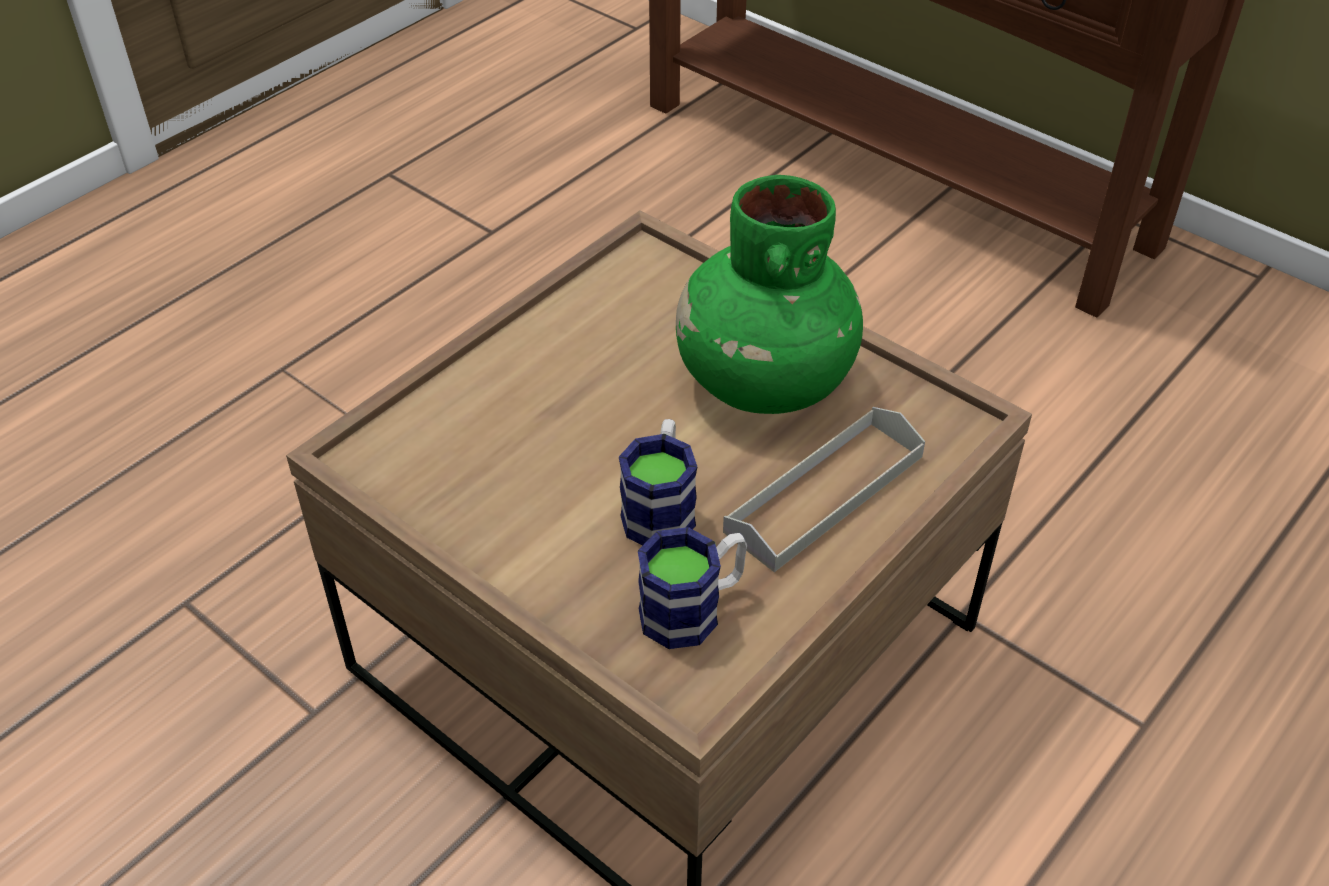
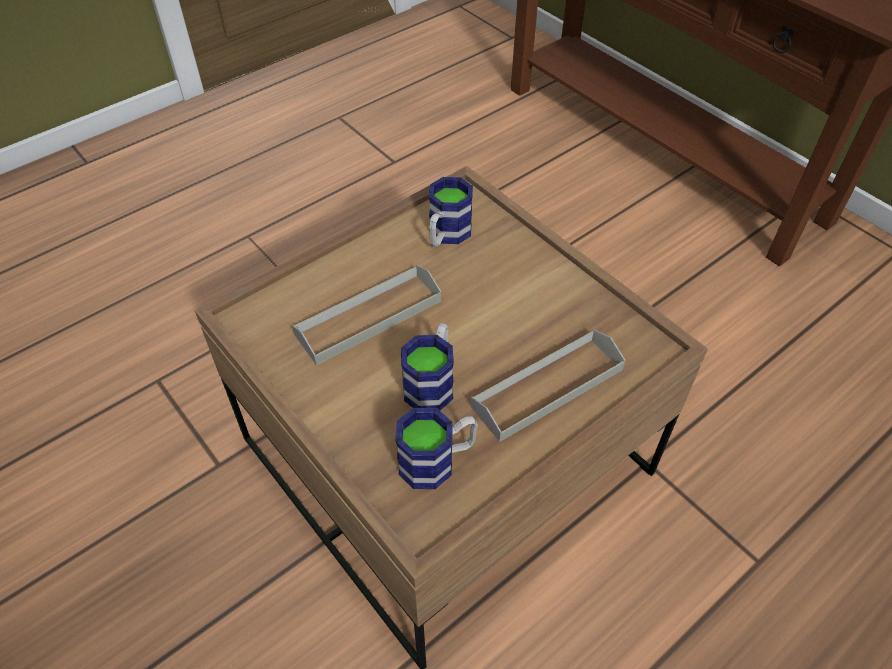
camera: 10 degrees right, 5 degrees up
green vase [676,175,863,414] -> none
none -> grey tray [292,265,441,365]
none -> mug [429,177,473,247]

